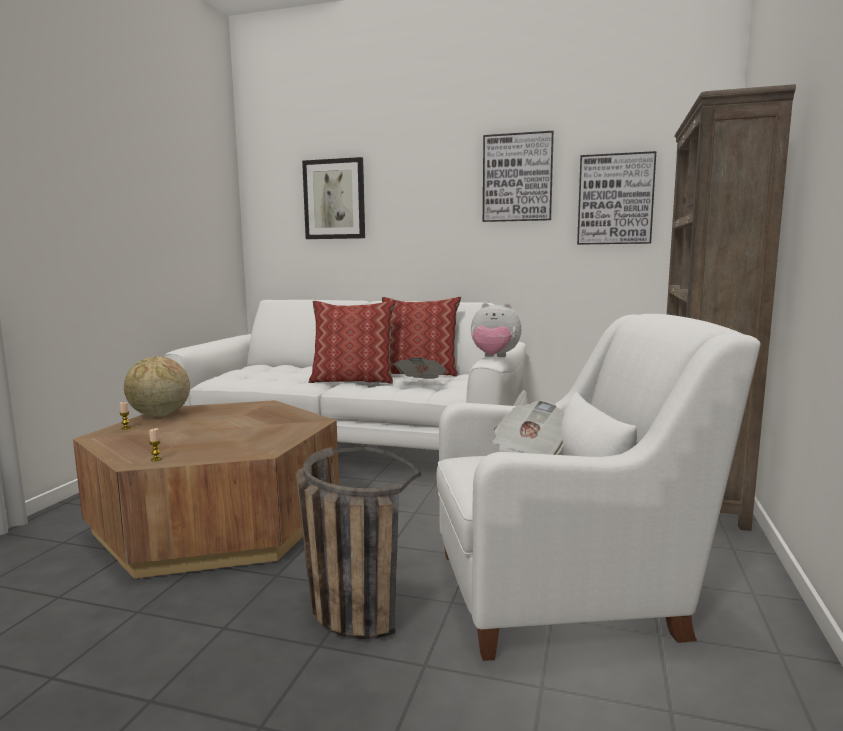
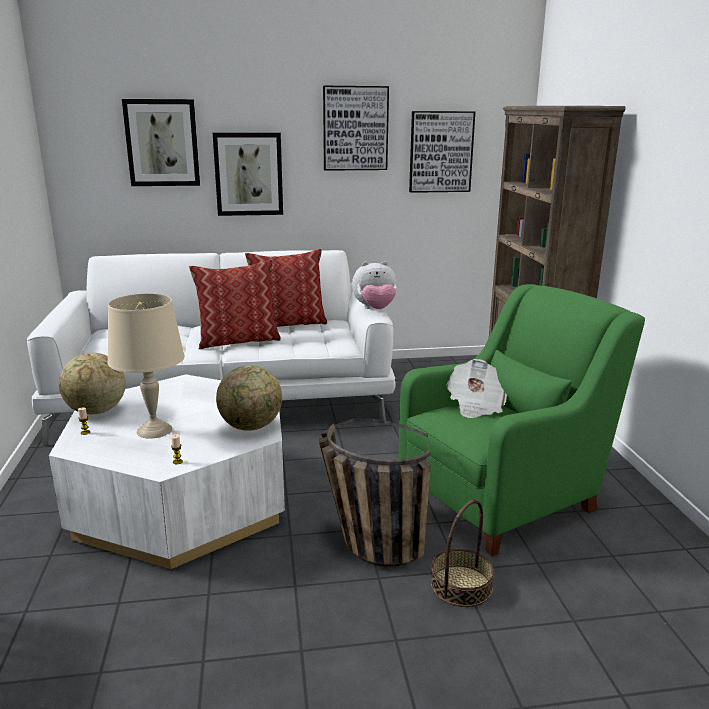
camera: 25 degrees left, 10 degrees up
brown coffee table [73,400,339,579] -> white coffee table [49,374,285,569]
newspaper [393,358,447,379] -> none
white armchair [437,314,761,661] -> green armchair [398,284,645,557]
none -> beige table lamp [108,294,185,439]
none -> picture [213,132,283,216]
none -> globe [216,365,282,431]
none -> basket [431,500,494,607]

